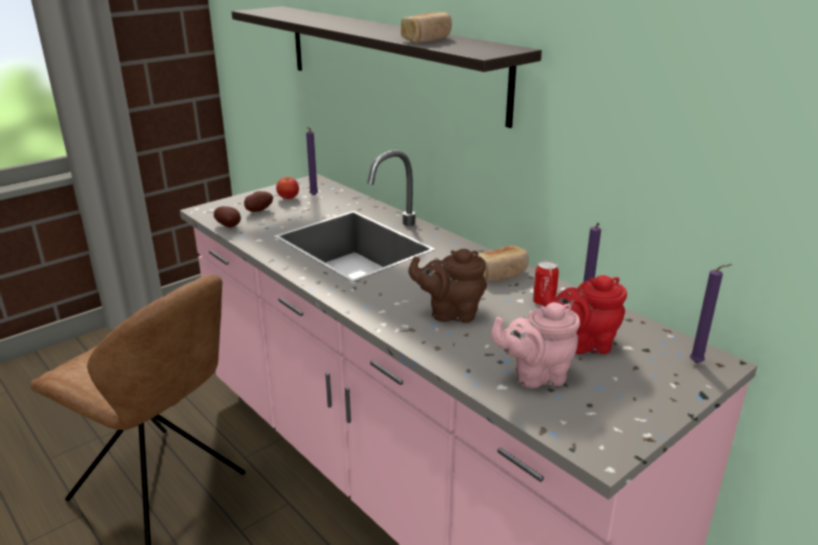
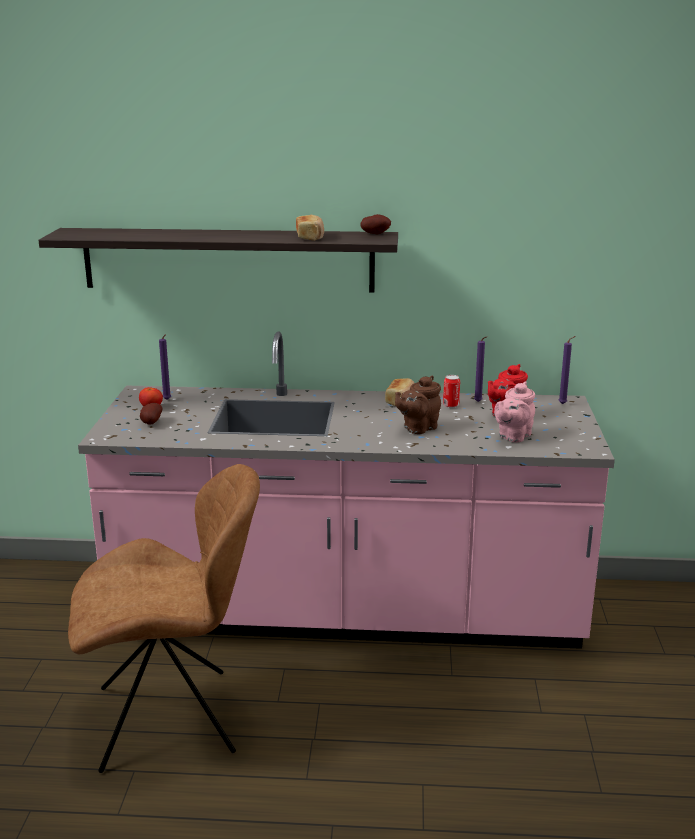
camera: 45 degrees left, 5 degrees down
potato [214,206,241,227] -> potato moved to [361,214,391,234]

